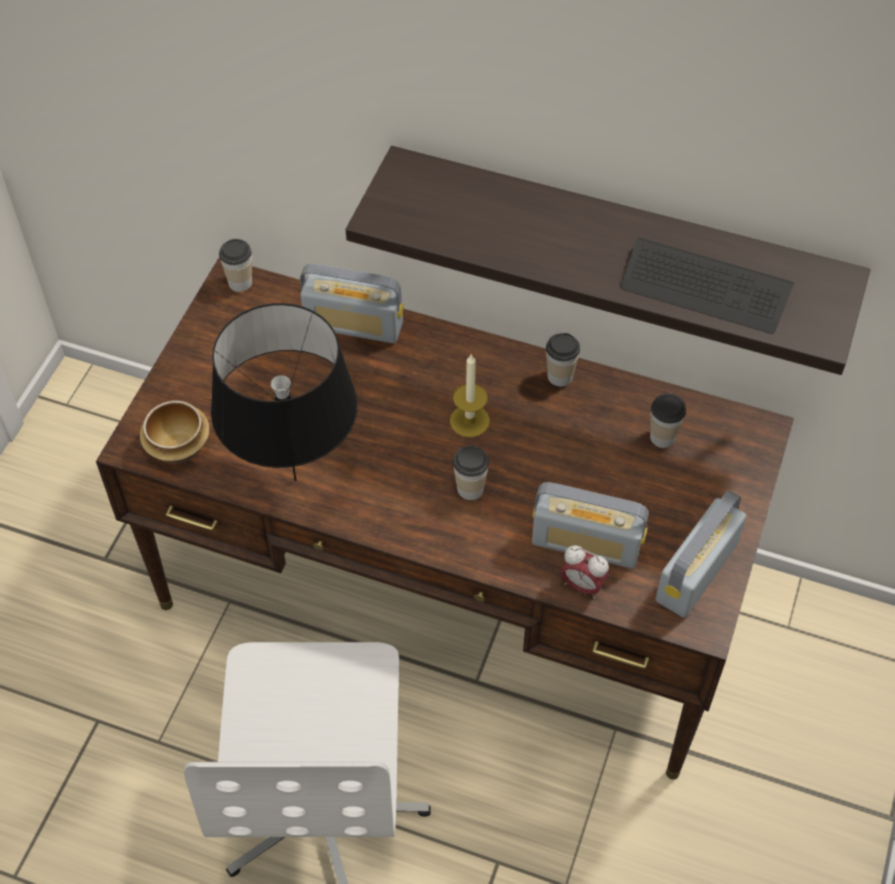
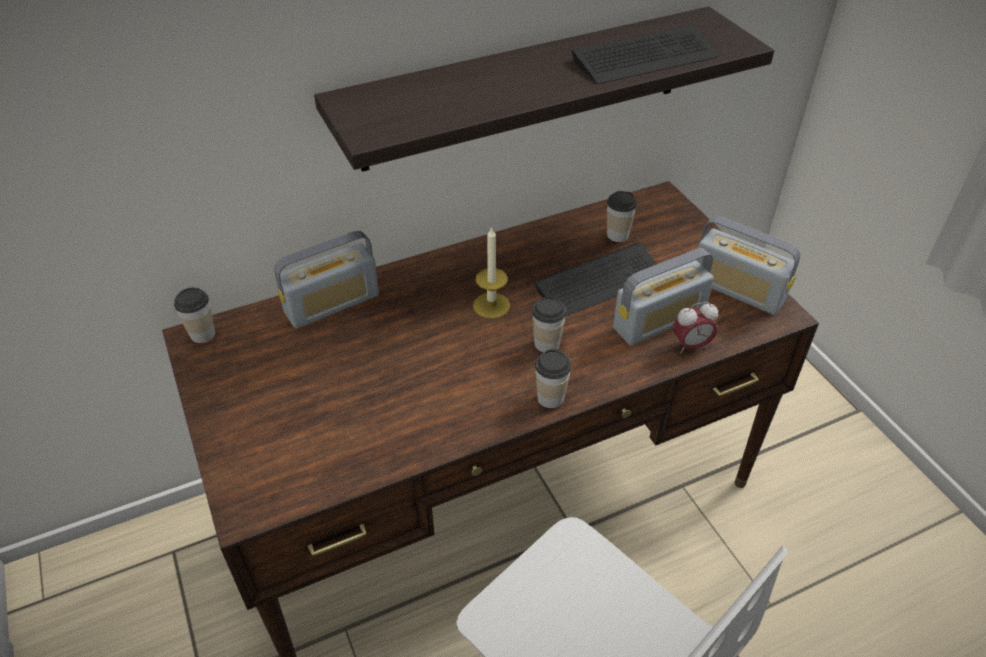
camera: 45 degrees left, 10 degrees down
bowl [140,401,210,464] -> none
black table lamp [211,303,358,481] -> none
cup [546,333,580,387] -> cup moved to [535,349,571,408]
radio [656,490,746,618] -> radio turned 45 degrees counterclockwise [696,216,800,315]
none -> keyboard [534,243,657,317]

